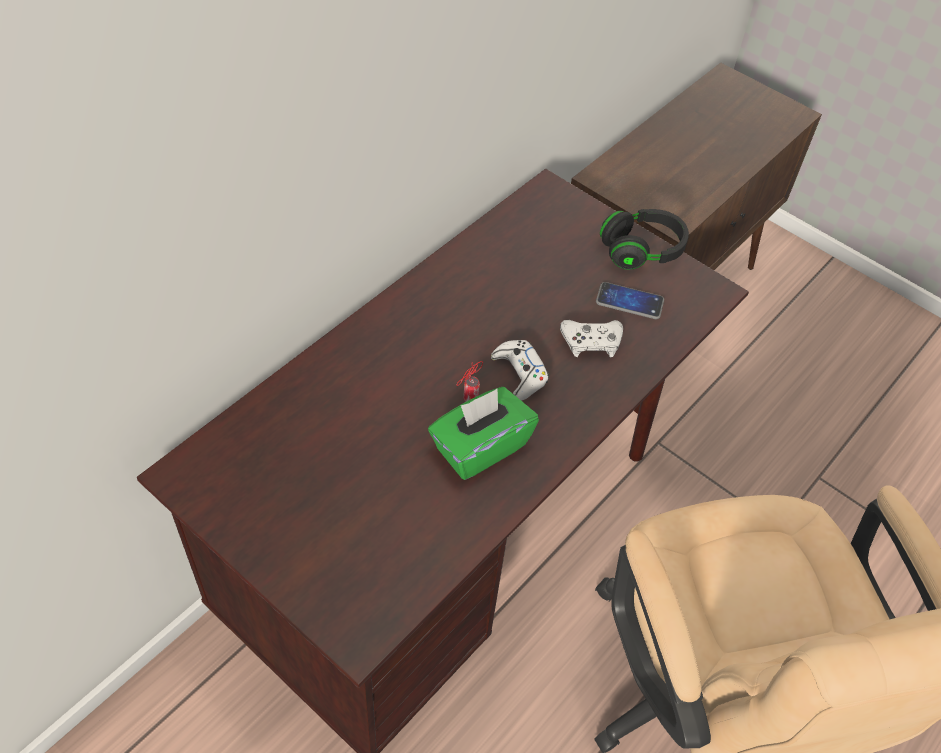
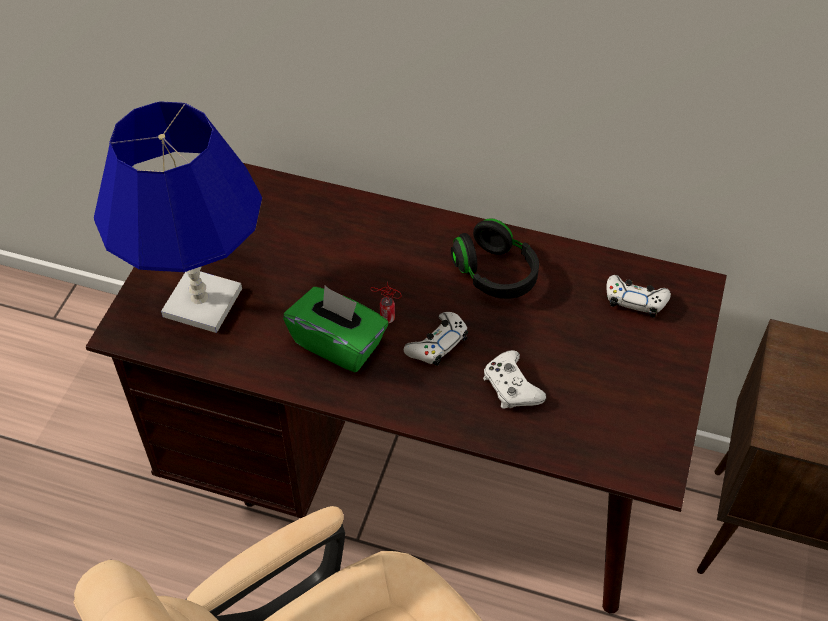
camera: 70 degrees right, 0 degrees up
phone [596,282,664,319] -> none
black headphones [600,209,689,270] -> black headphones moved to [451,218,539,299]
none -> blue table lamp [94,101,262,333]
none -> white game controller [606,275,671,318]

